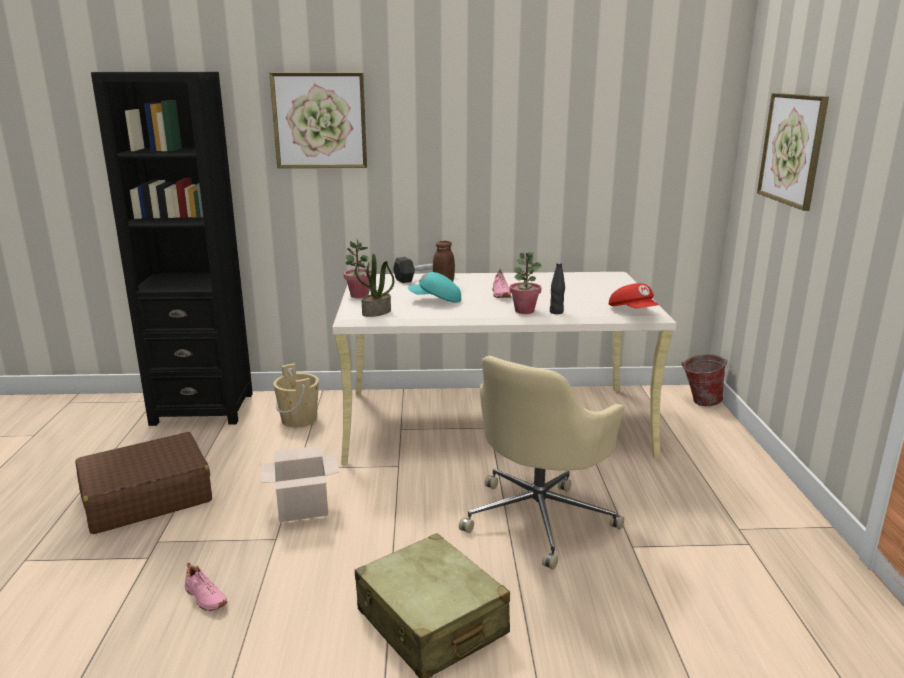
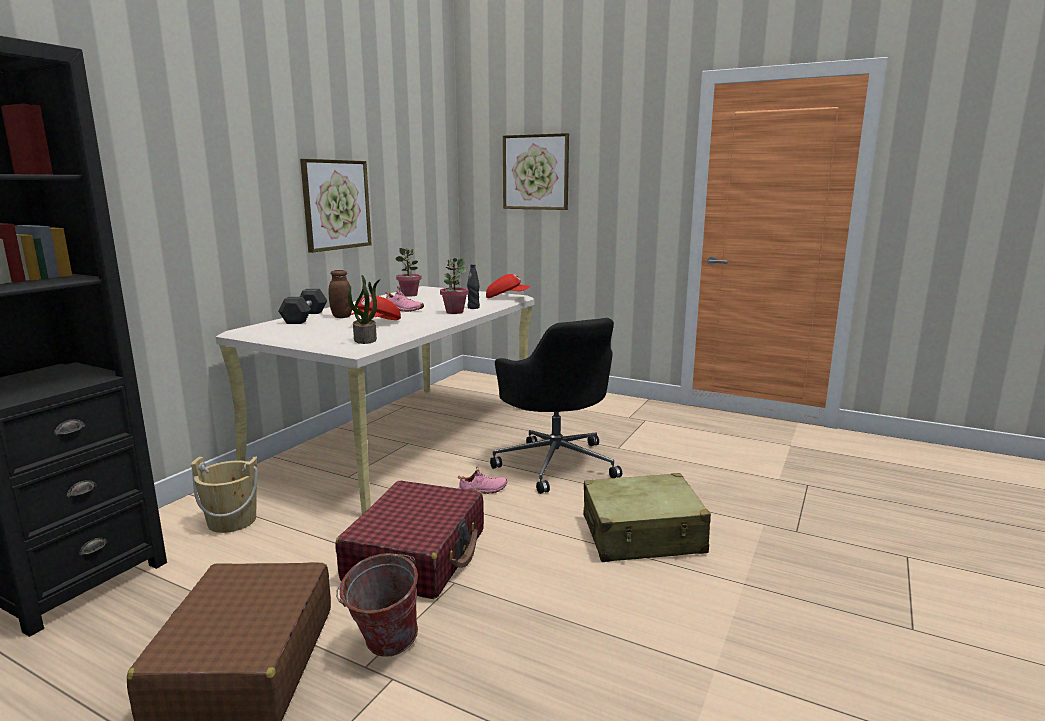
camera: 60 degrees left, 5 degrees down
pink shoe [184,563,228,611] -> pink shoe moved to [458,467,507,494]
cardboard box [261,446,339,522] -> red suitcase [336,481,484,599]
picture [269,73,367,168] -> picture moved to [300,159,372,253]
potted plant [344,240,372,298] -> potted plant moved to [395,248,421,297]
turquoise cap [408,272,461,303] -> red cap [350,295,401,320]
beige office chair [459,356,625,569] -> black office chair [490,318,622,494]
bucket [681,354,728,406] -> bucket moved to [336,553,418,657]

